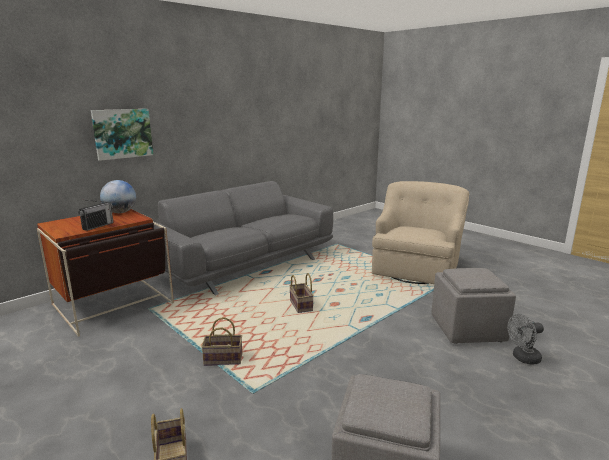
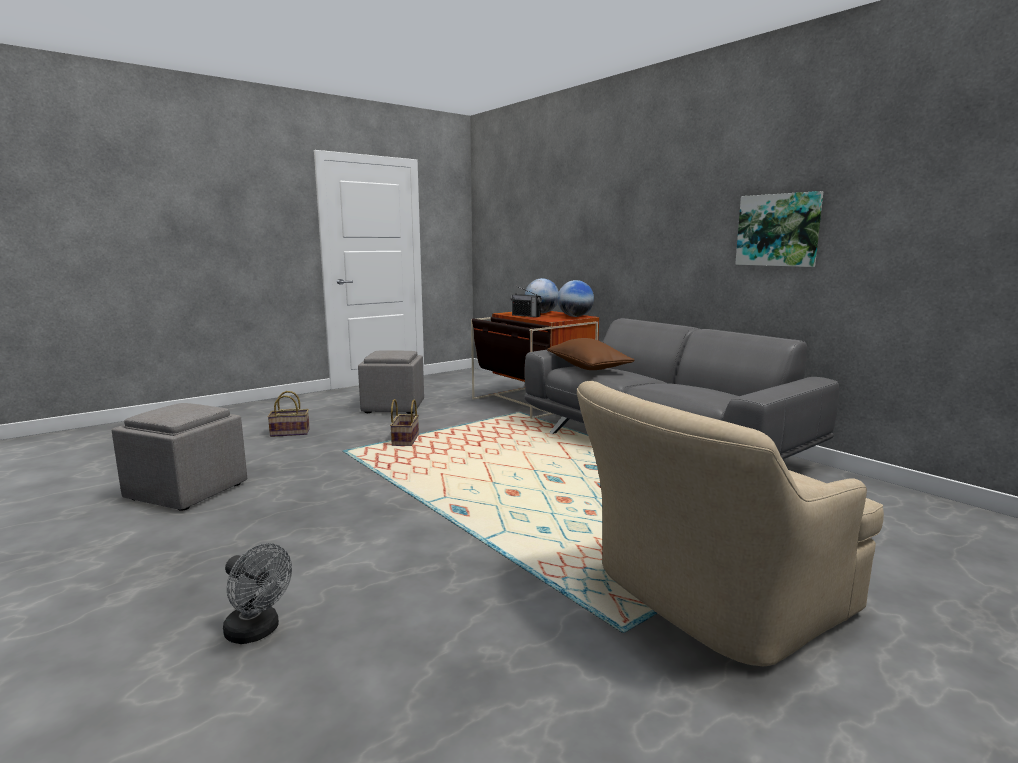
camera: 95 degrees right, 5 degrees down
picture [91,109,153,161] -> picture moved to [735,191,824,267]
basket [289,273,314,313] -> none
beige armchair [372,181,469,284] -> beige armchair turned 120 degrees clockwise [577,381,884,666]
grey ottoman [431,268,516,344] -> grey ottoman moved to [358,350,424,414]
grey fan [507,314,544,365] -> grey fan turned 135 degrees clockwise [223,543,292,644]
none -> globe [525,278,559,313]
none -> brown pillow [547,338,634,370]

